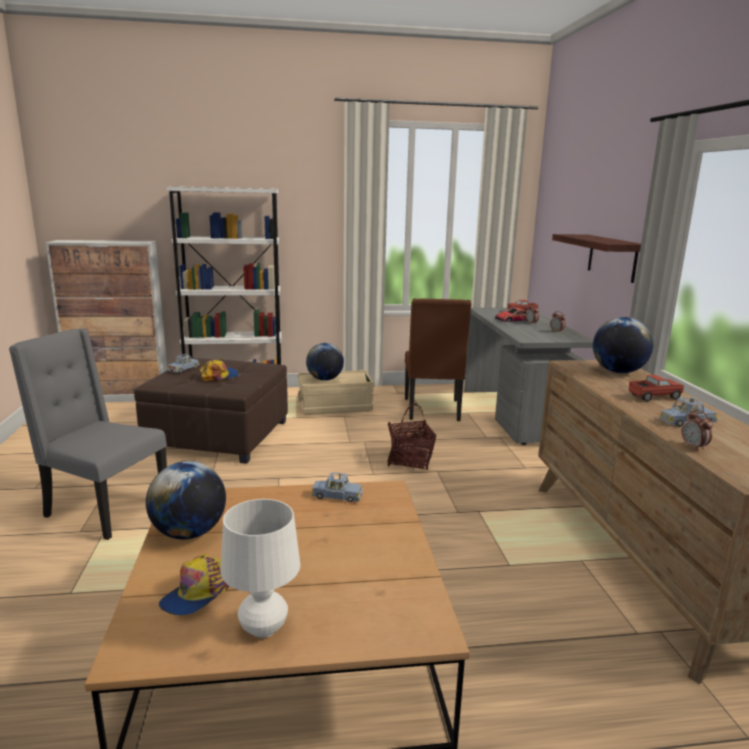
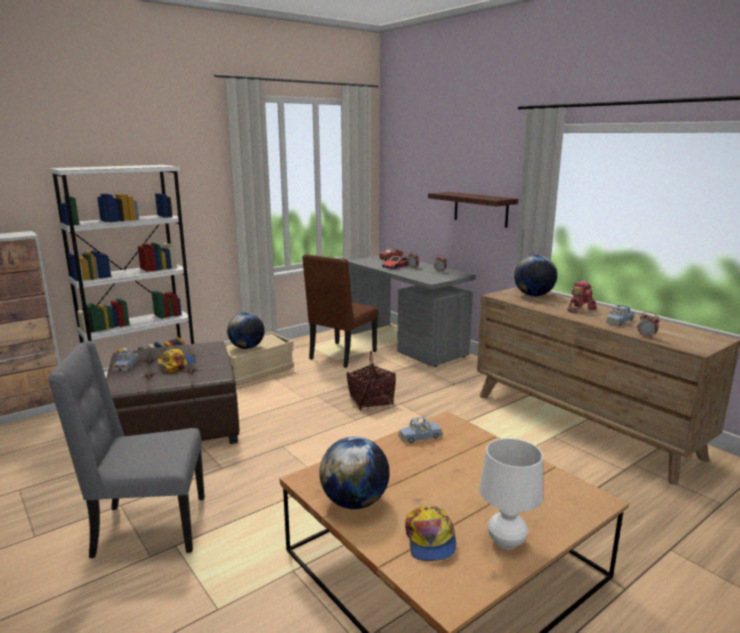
camera: 30 degrees left, 0 degrees up
brown chair [405,298,472,421] -> brown chair turned 60 degrees clockwise [302,254,378,368]
toy truck [629,375,684,401] -> toy robot [567,280,597,313]

